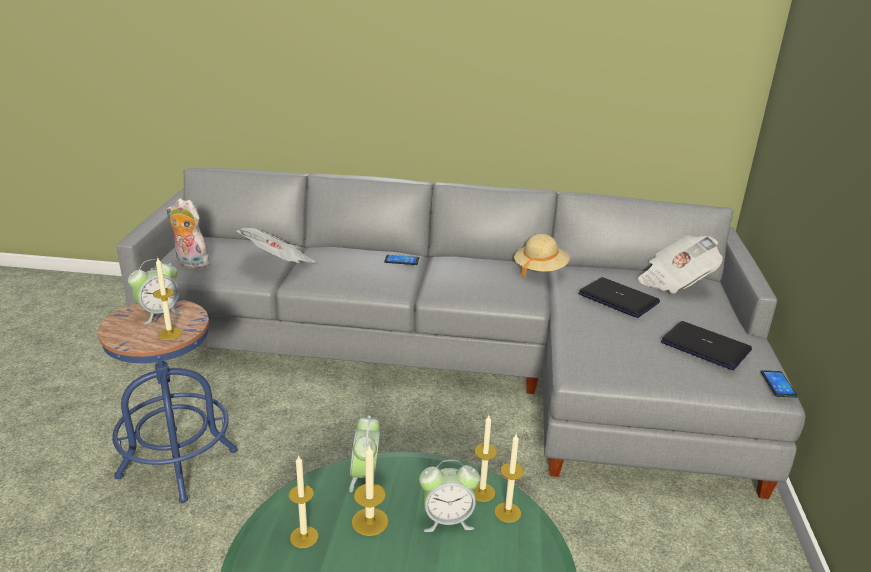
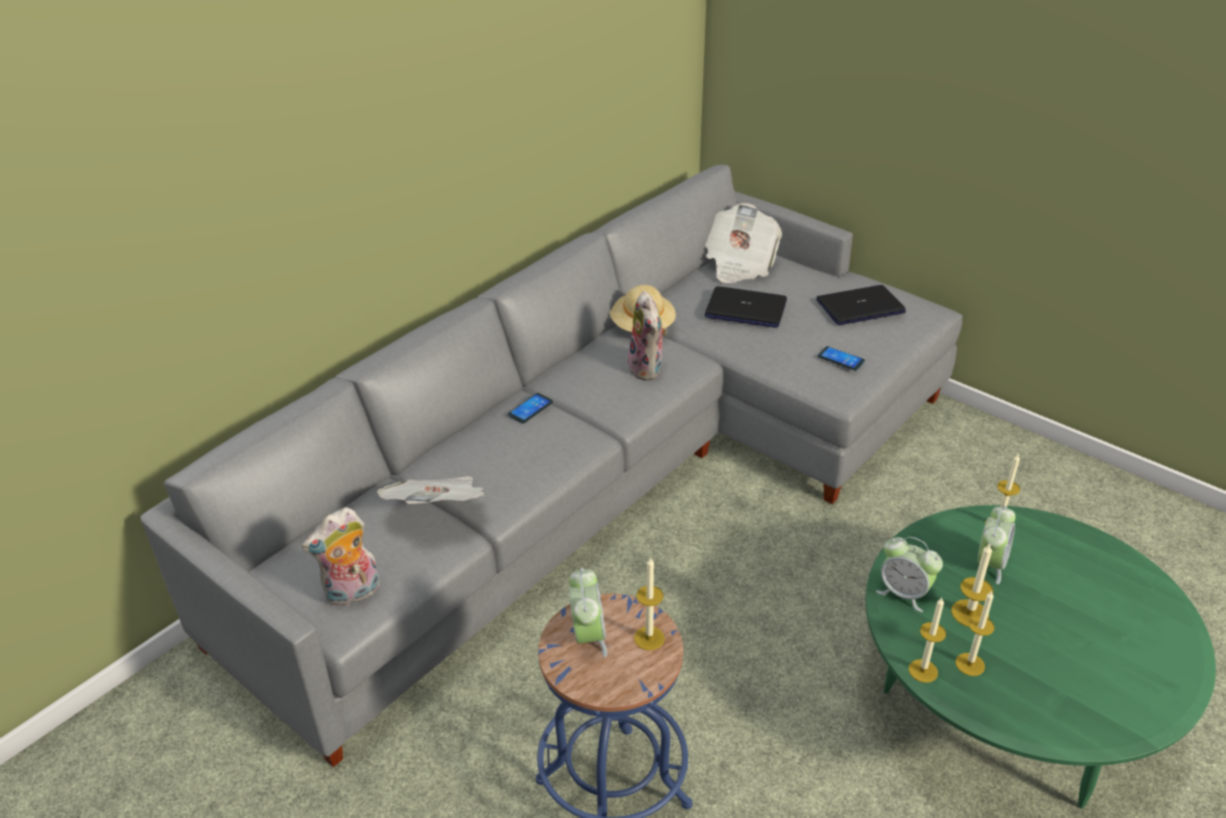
camera: 55 degrees left, 10 degrees up
candle [474,415,497,502] -> candle moved to [909,598,946,683]
laptop [578,277,660,318] -> laptop turned 150 degrees counterclockwise [705,286,787,328]
phone [761,370,798,398] -> phone moved to [818,346,865,371]
none -> plush toy [628,291,668,381]

